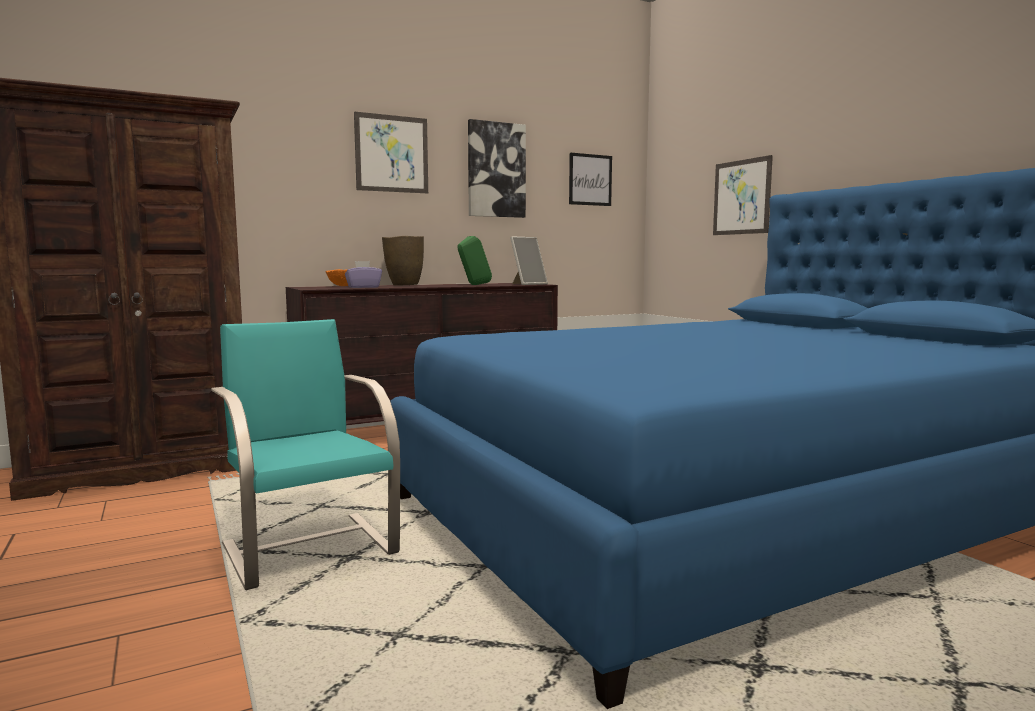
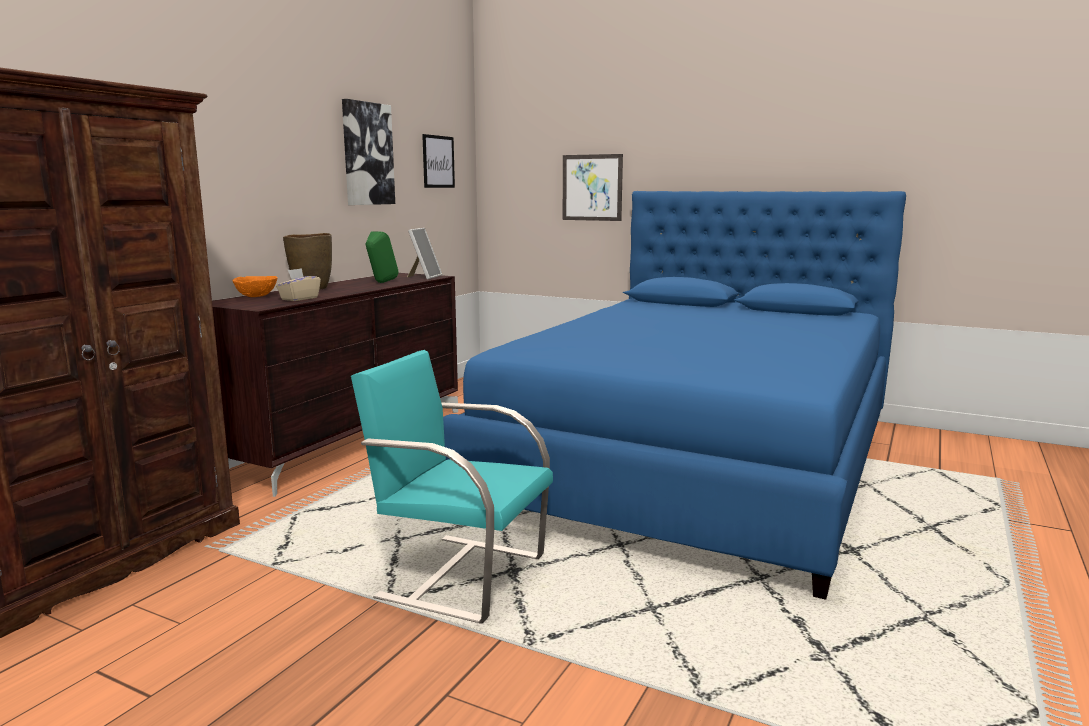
camera: 35 degrees left, 5 degrees up
purple tissue box [345,261,382,288] -> beige tissue box [276,268,321,301]
picture [354,112,428,193] -> none

